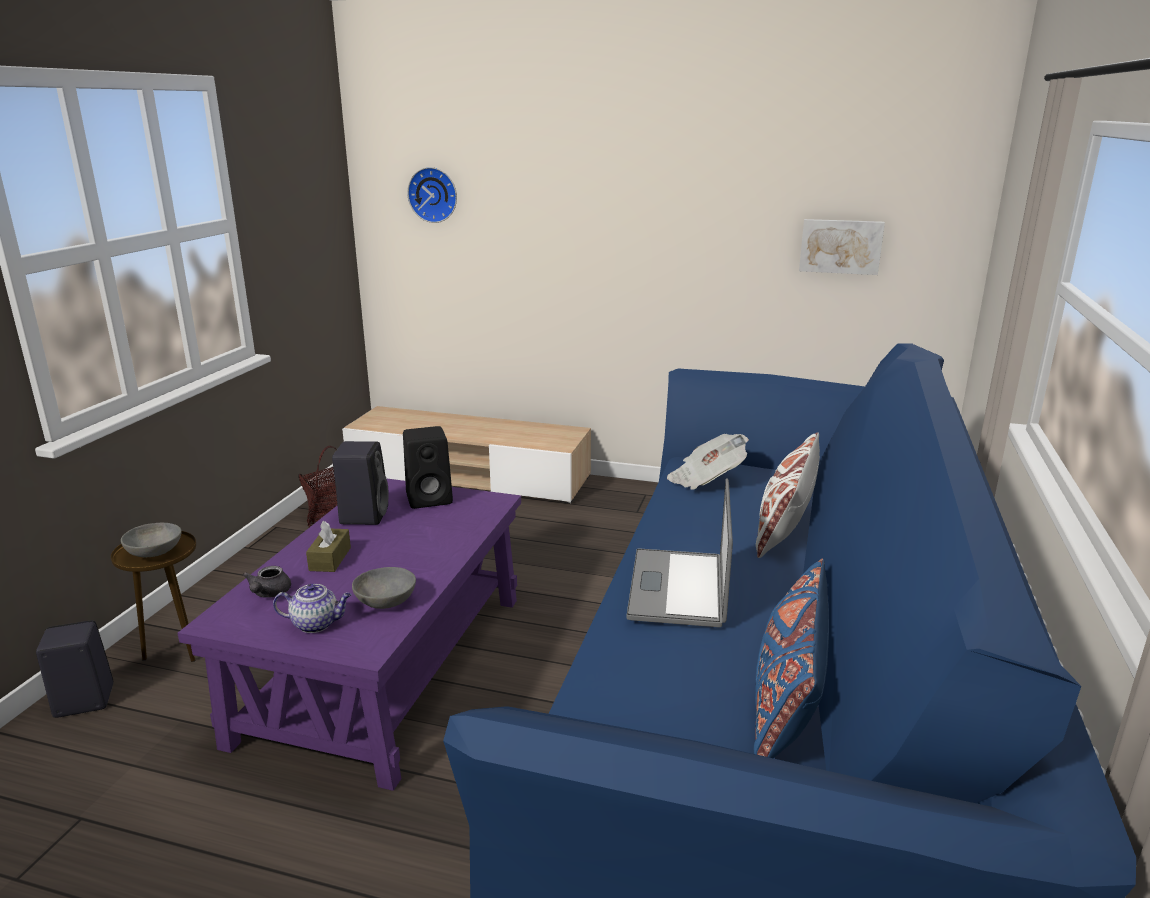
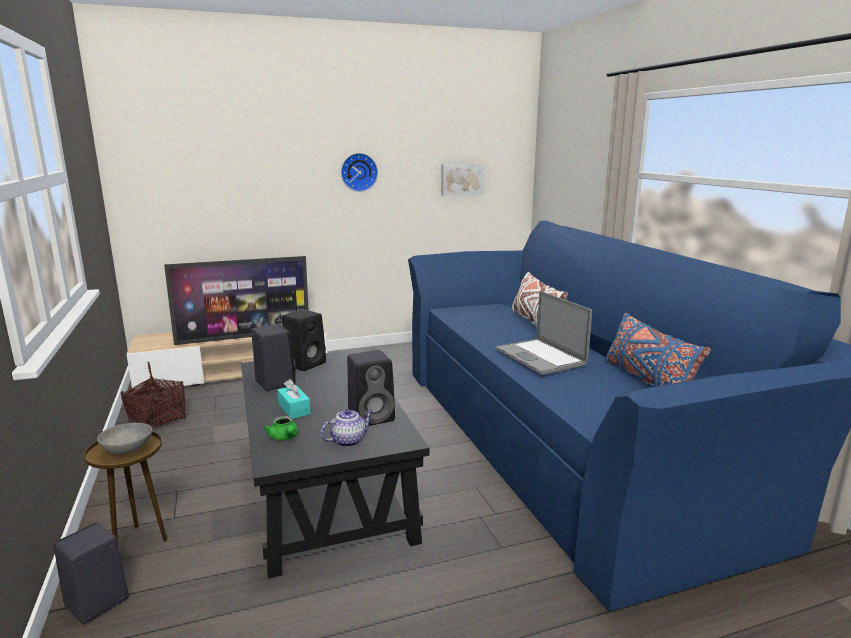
camera: 35 degrees left, 5 degrees down
purple coffee table [177,478,521,791] -> black coffee table [241,349,429,579]
grey teapot [242,566,291,598] -> green teapot [263,416,298,441]
brown tissue box [306,521,351,572] -> turquoise tissue box [278,379,311,419]
grey bowl [352,567,416,609] -> black speaker [347,350,395,426]
wall clock [407,167,457,223] -> wall clock moved to [341,153,378,192]
newspaper [667,434,749,490] -> none
none -> television [164,256,309,345]

